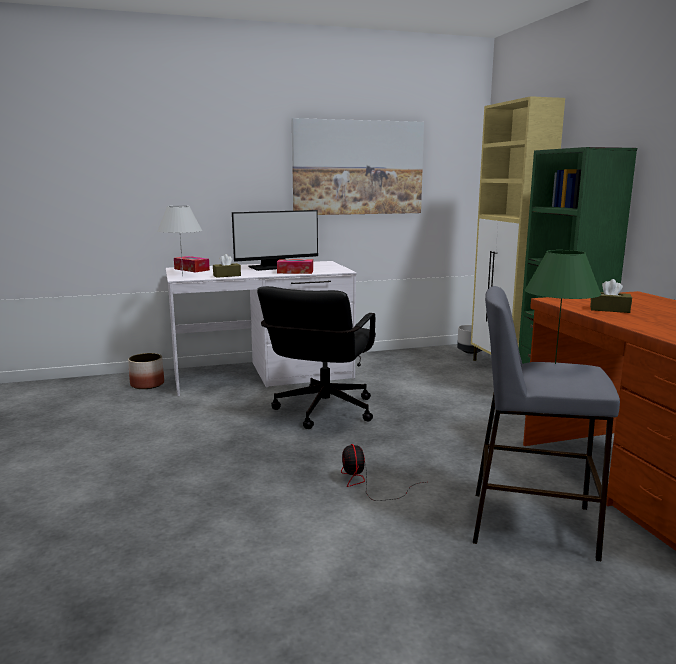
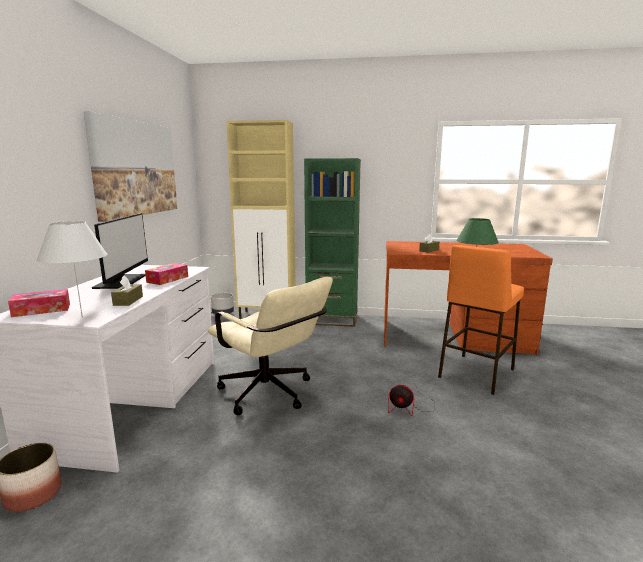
camera: 65 degrees left, 0 degrees up
black office chair [257,286,376,429] -> beige office chair [208,277,333,415]
grey stool [473,286,620,561] -> orange stool [438,245,524,395]

